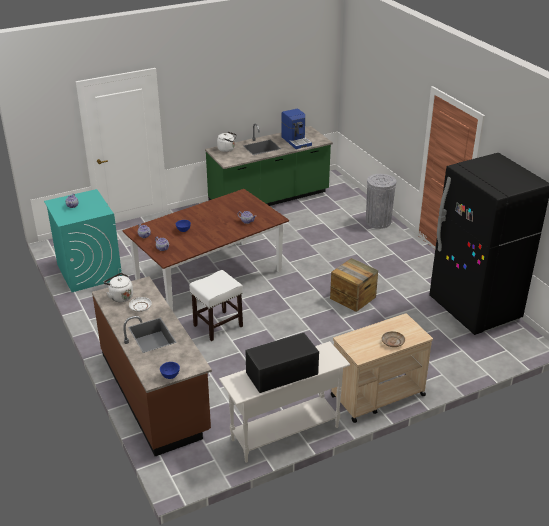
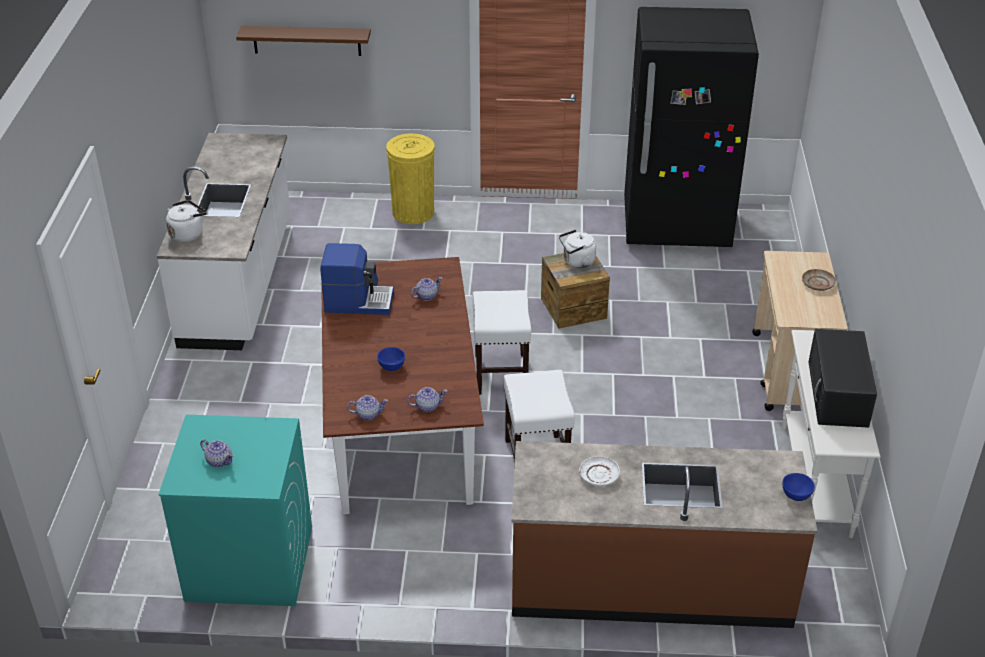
camera: 60 degrees left, 5 degrees up
white kettle [104,273,133,302] -> white kettle moved to [559,230,596,268]
green counter [205,123,333,206] -> white counter [157,133,291,350]
coffee machine [281,108,312,149] -> coffee machine moved to [320,243,394,315]
grey trash can [366,174,396,229] -> yellow trash can [386,133,435,224]
none -> brown shelf [236,26,371,56]
none -> white stool [473,290,531,395]

